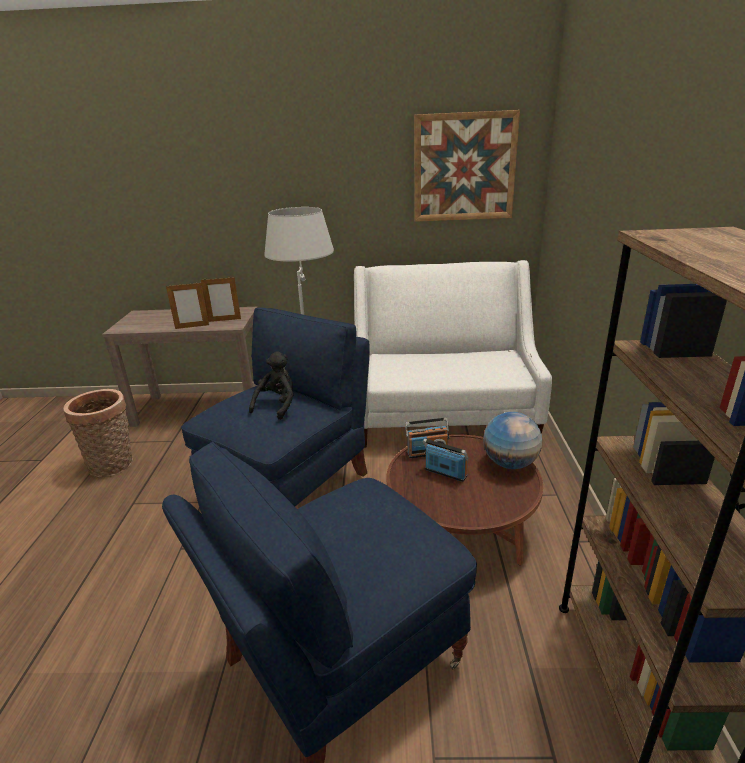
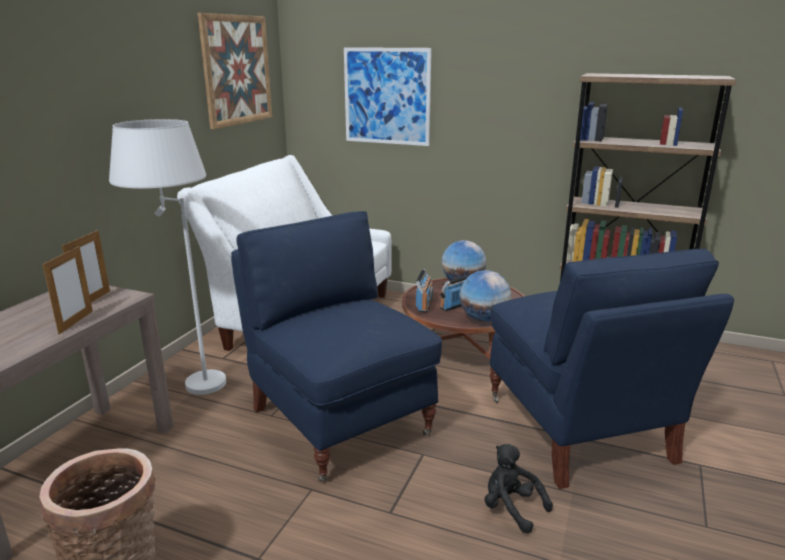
camera: 70 degrees left, 5 degrees down
black plush toy [249,351,293,420] -> black plush toy moved to [485,444,553,534]
none -> picture [344,47,432,146]
none -> globe [460,270,512,322]

